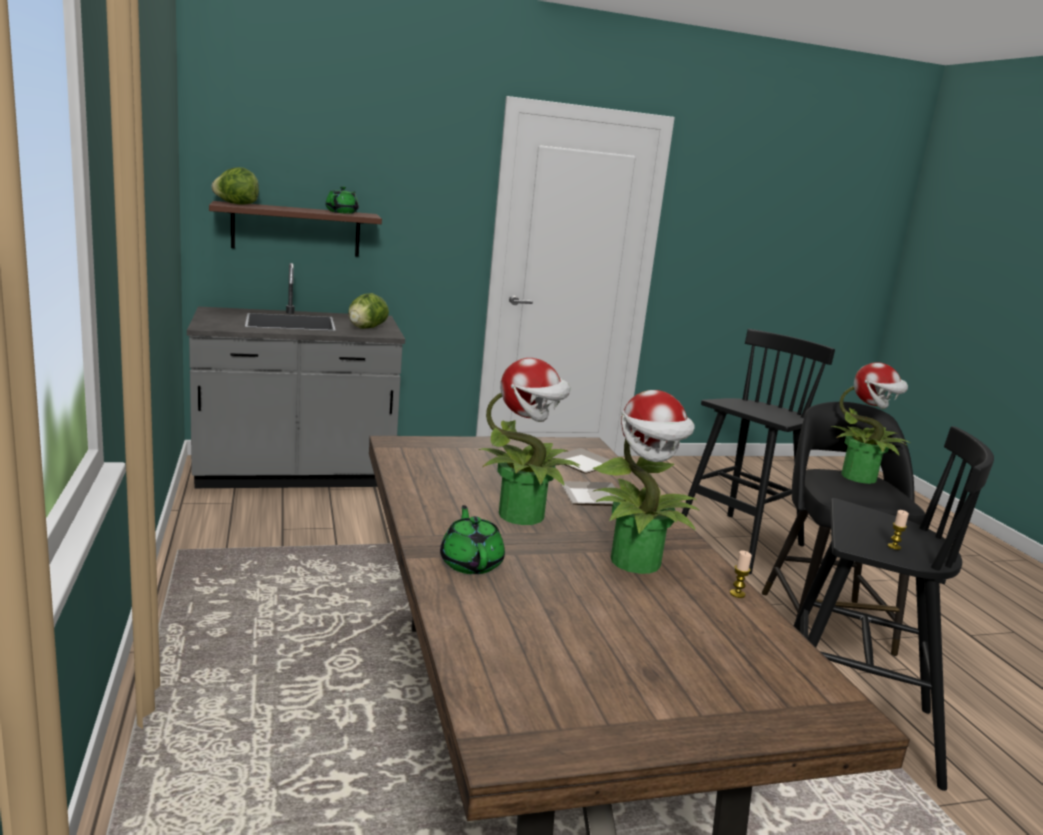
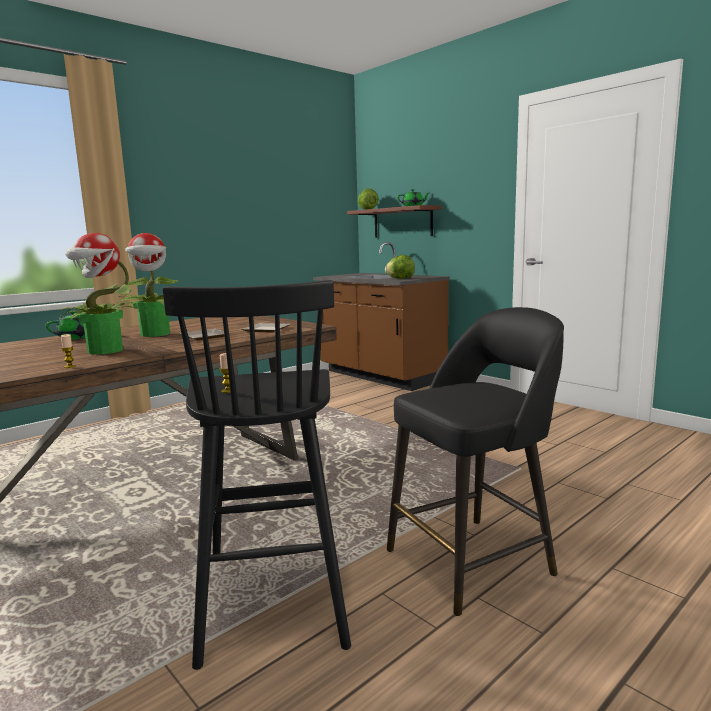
camera: 65 degrees right, 5 degrees down
grey counter [187,263,405,488] -> brown counter [313,242,450,391]
black stool [682,329,835,574] -> none
potted plant [831,362,910,484] -> none

